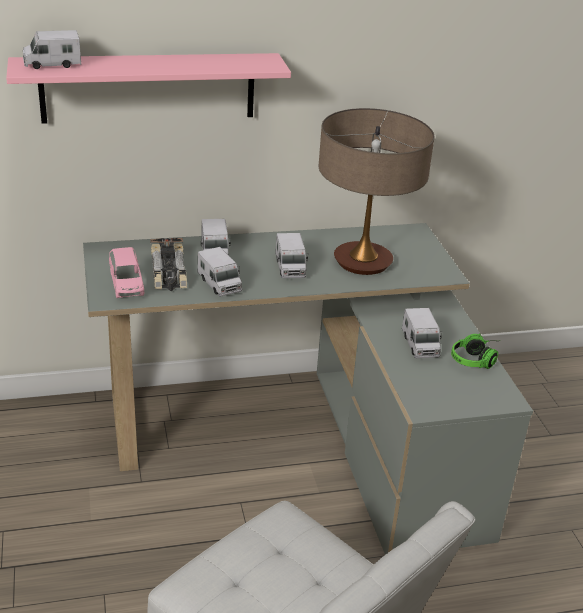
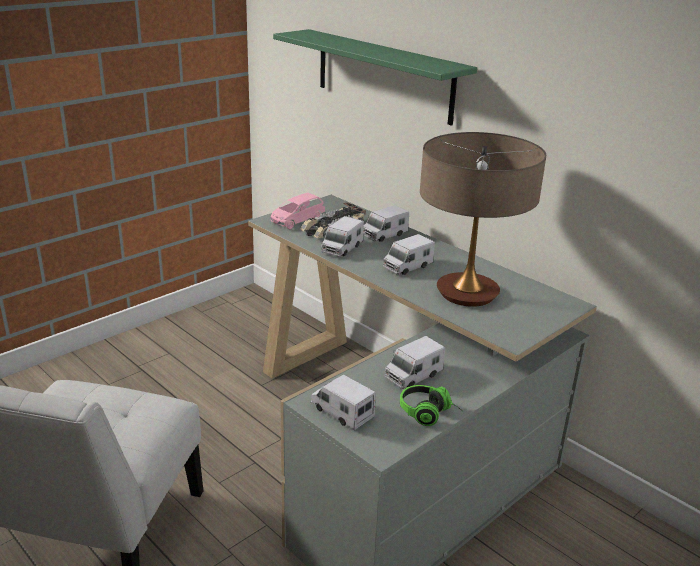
camera: 60 degrees right, 5 degrees down
pink shelf [6,53,291,124] -> green shelf [273,29,477,126]
toy truck [23,30,81,69] -> toy truck moved to [311,374,376,430]

